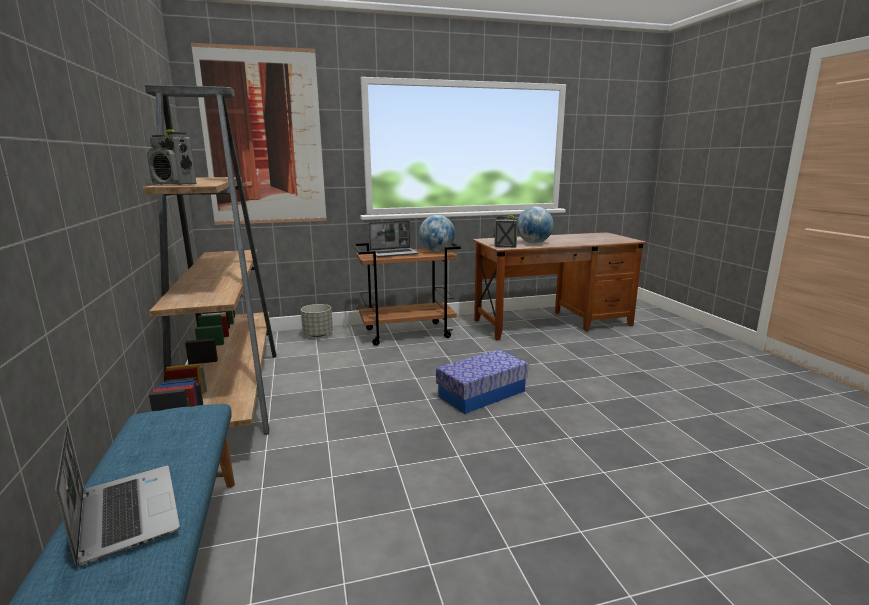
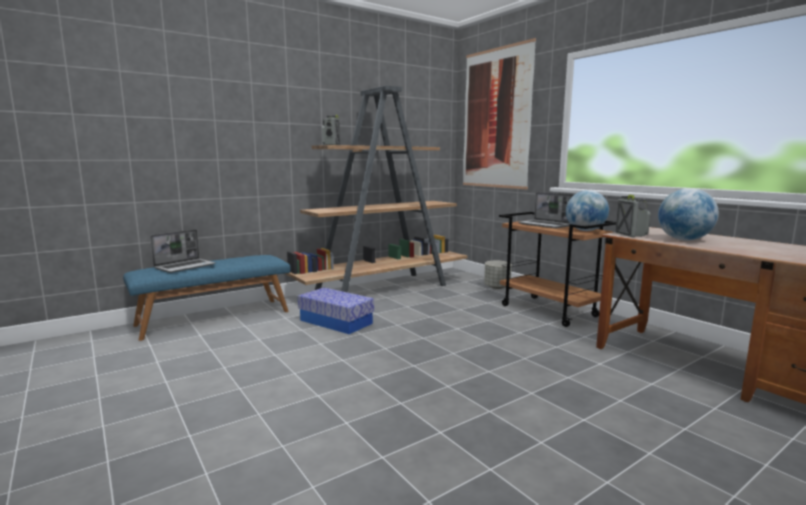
camera: 70 degrees right, 5 degrees down
storage box [436,349,528,414] -> storage box moved to [298,287,374,334]

